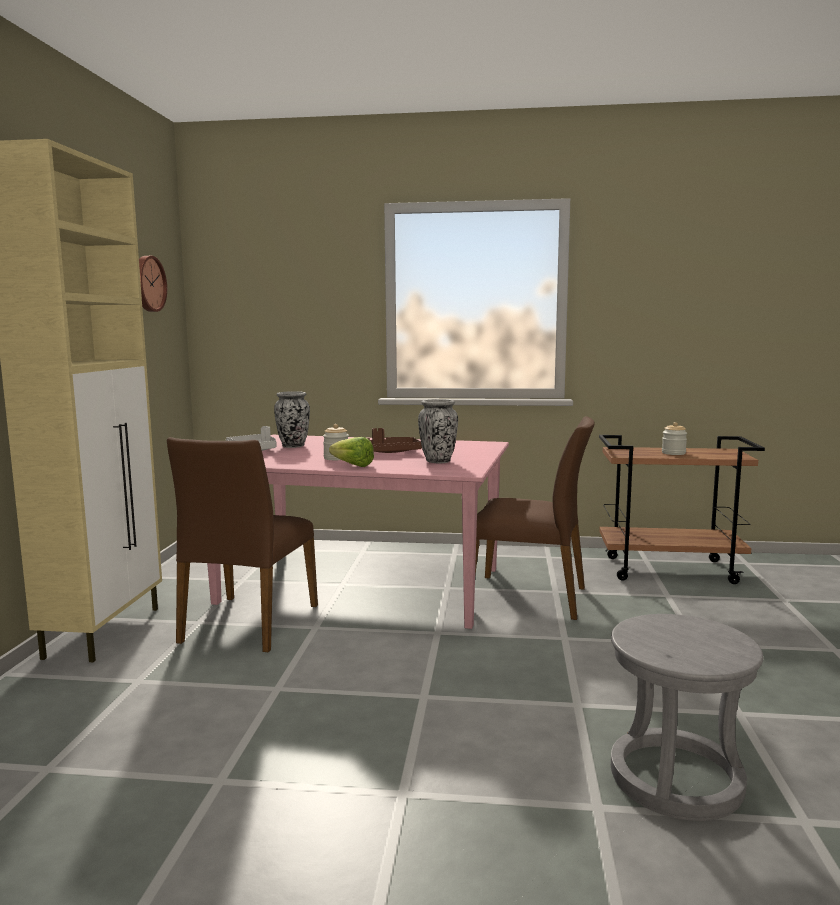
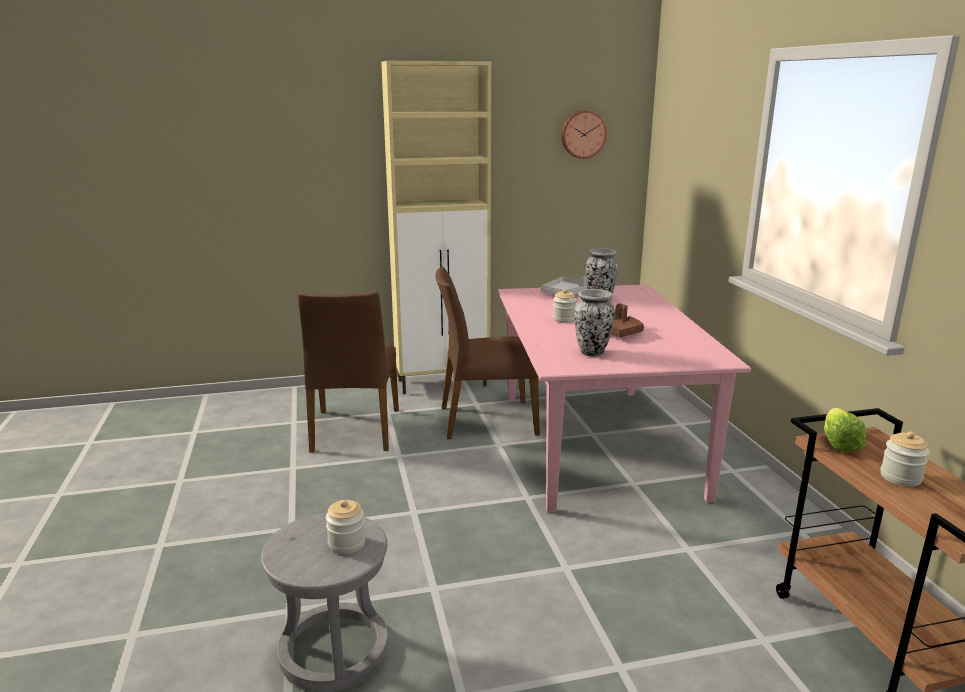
camera: 70 degrees right, 10 degrees up
lettuce [329,437,374,467] -> lettuce moved to [824,408,867,452]
brown chair [475,416,594,620] -> brown chair moved to [298,291,399,453]
none -> jar [326,500,365,554]

